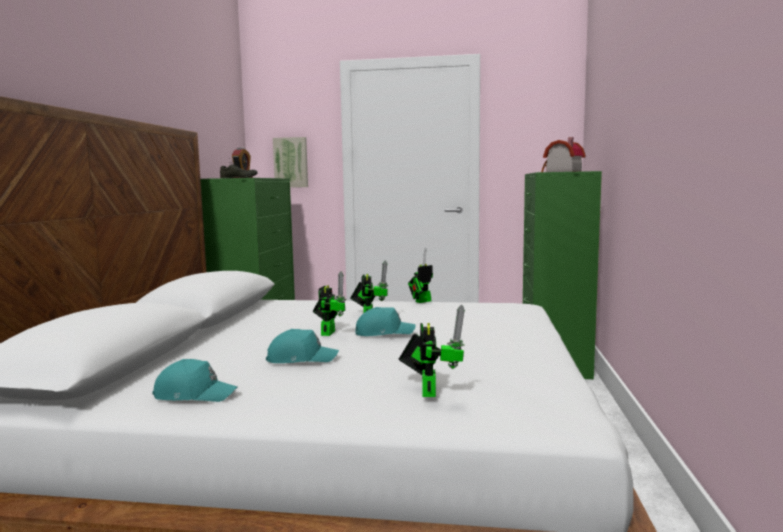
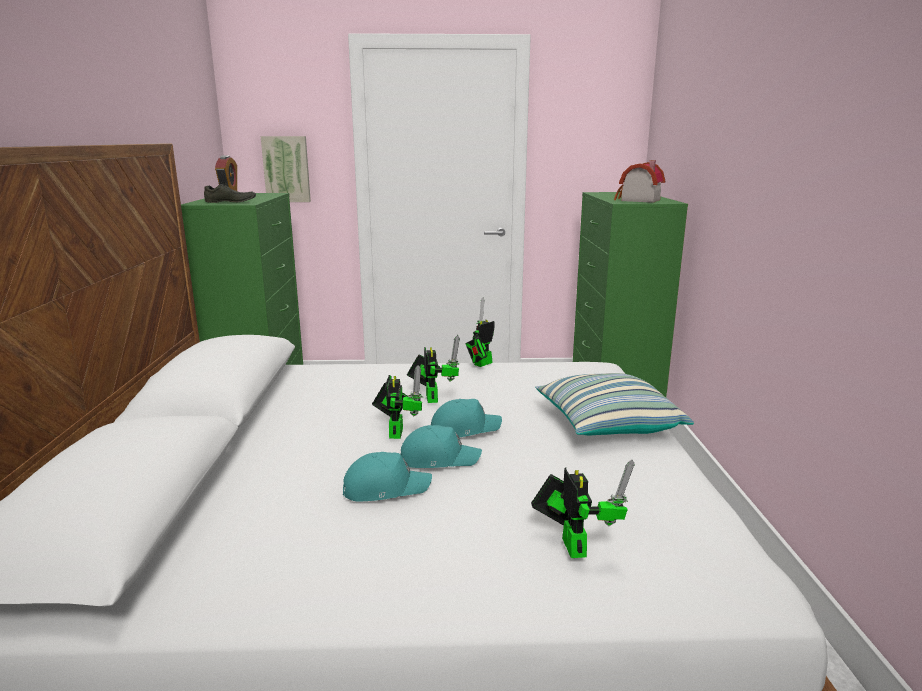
camera: 10 degrees left, 10 degrees up
turquoise cap [152,359,238,402] -> turquoise cap moved to [400,425,482,468]
none -> pillow [535,373,694,435]

